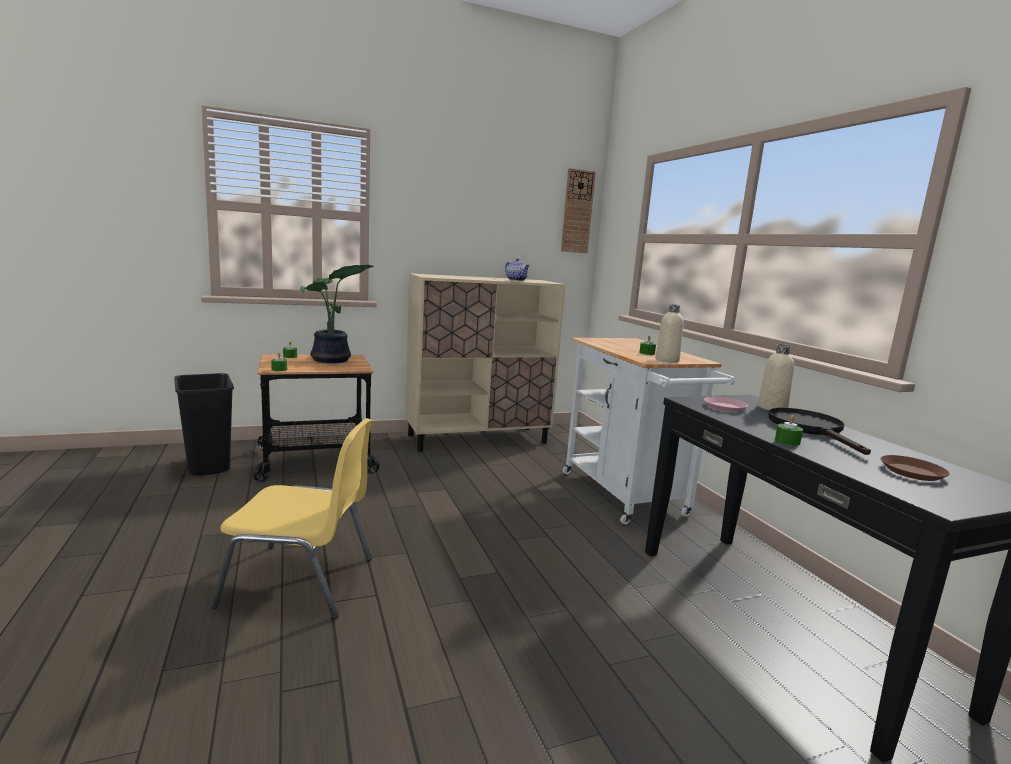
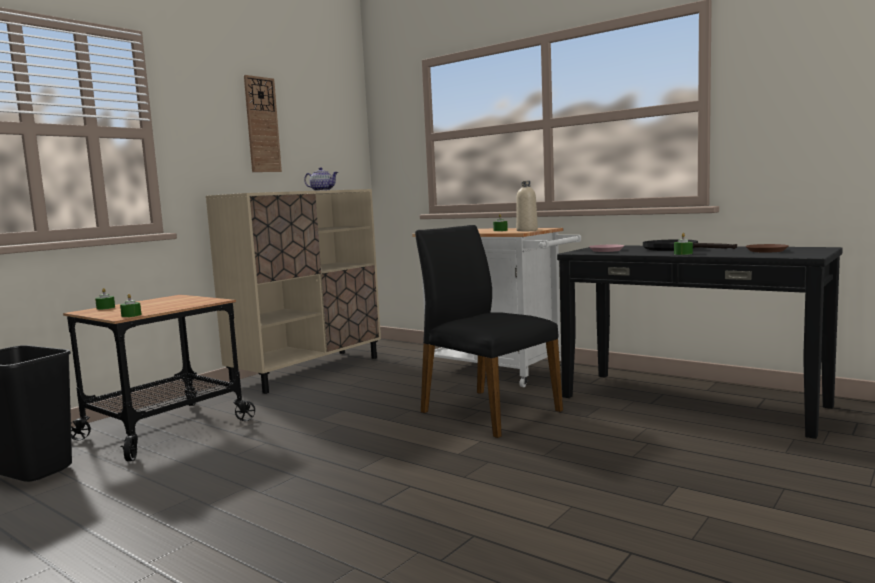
camera: 30 degrees left, 5 degrees down
yellow chair [211,418,373,619] -> none
potted plant [300,265,374,363] -> none
wall clock [561,168,596,253] -> wall clock moved to [244,75,282,172]
beige bottle [758,344,794,410] -> none
none -> black chair [415,225,563,438]

